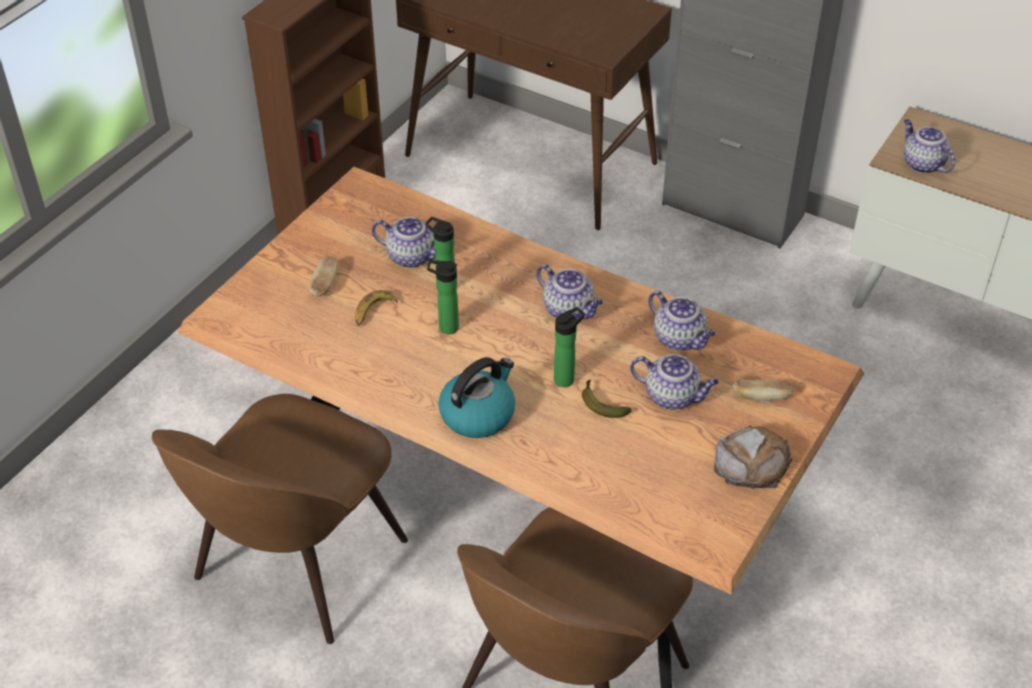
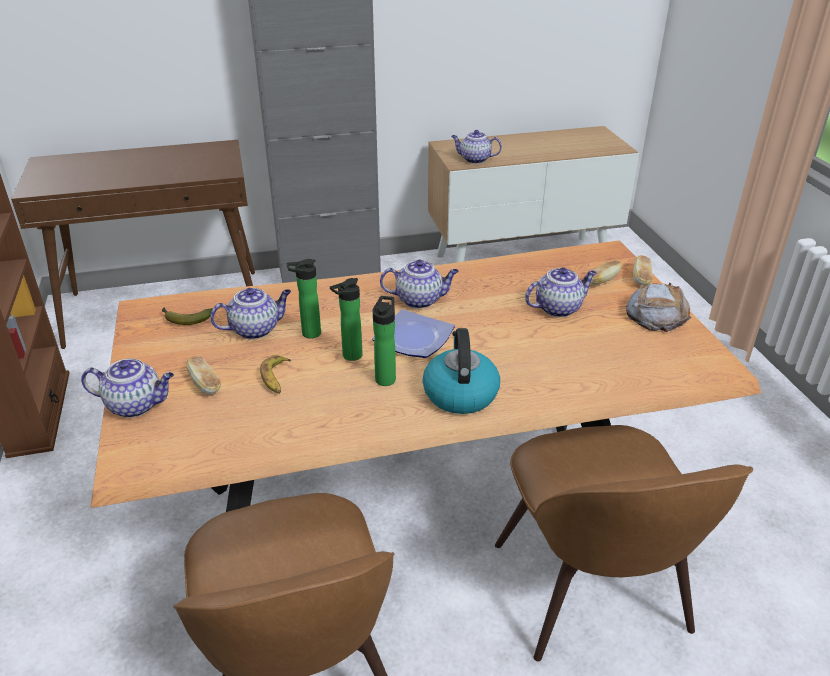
camera: 45 degrees left, 10 degrees down
bottle [554,307,585,387] -> bottle moved to [373,296,396,386]
banana [582,380,632,418] -> banana moved to [162,307,213,325]
teapot [648,291,715,351] -> teapot moved to [81,358,174,418]
none -> plate [372,309,455,358]
none -> bread [633,255,653,286]

